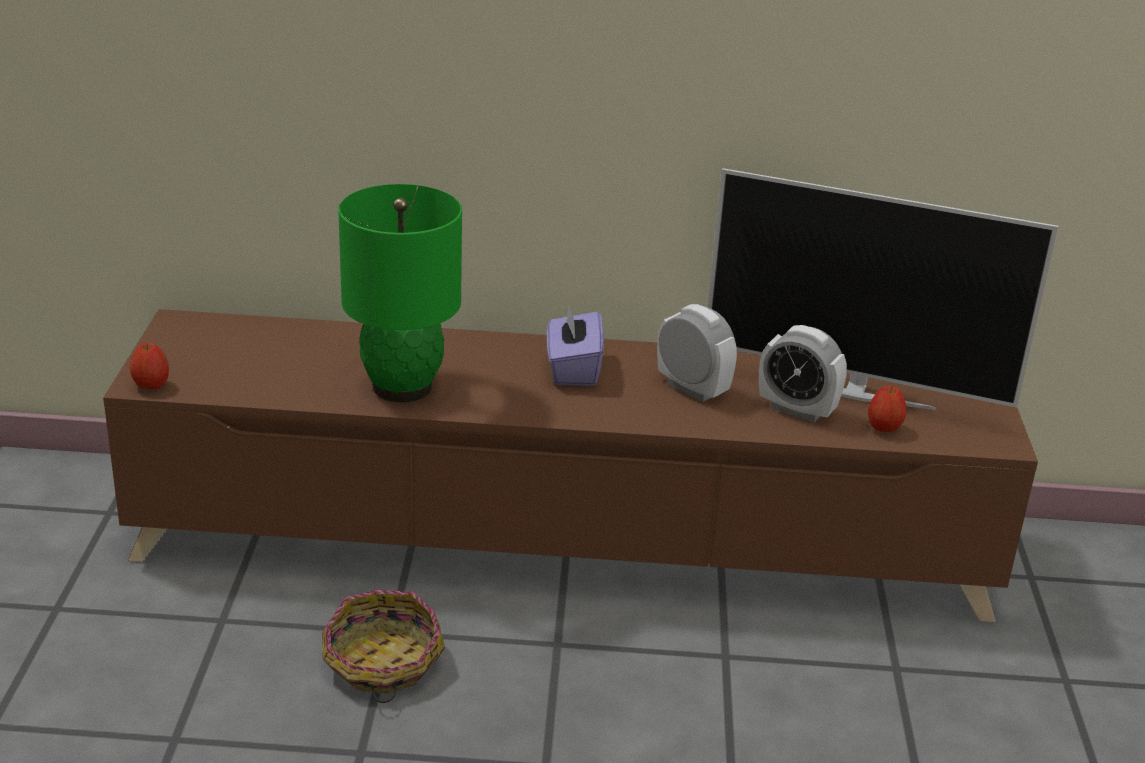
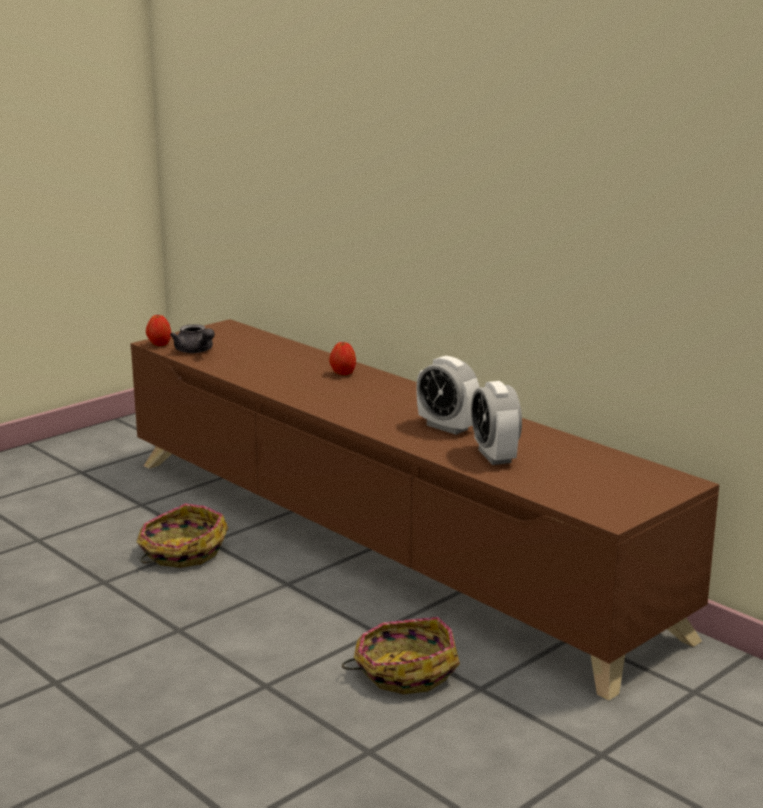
camera: 45 degrees right, 10 degrees down
green table lamp [338,184,462,402] -> none
purple tissue box [547,304,604,386] -> none
alarm clock [657,304,737,402] -> alarm clock turned 135 degrees clockwise [416,356,480,435]
television [708,168,1058,410] -> none
apple [868,386,907,432] -> apple moved to [329,342,356,375]
none -> grey teapot [170,324,215,353]
none -> basket [342,617,460,694]

